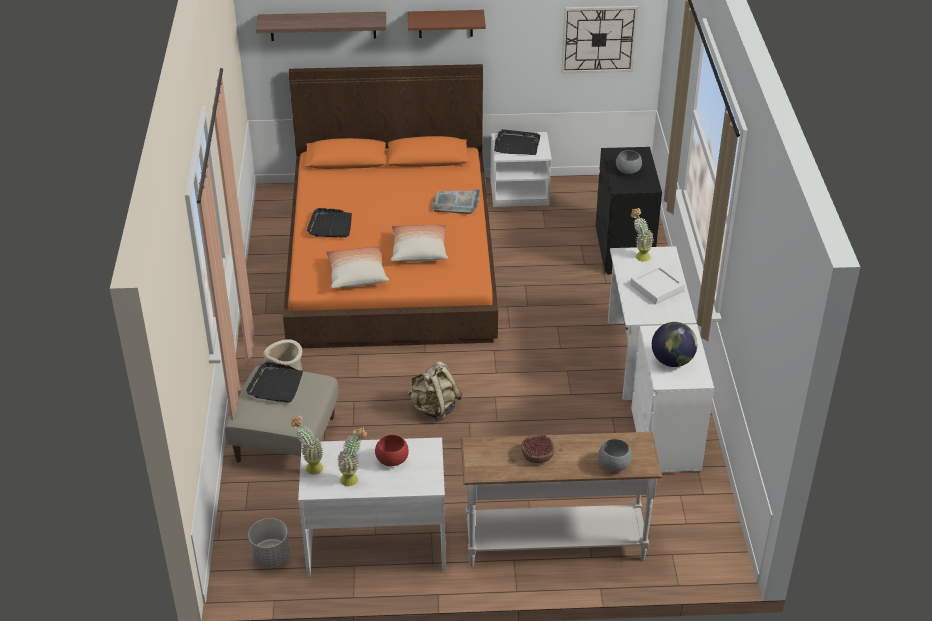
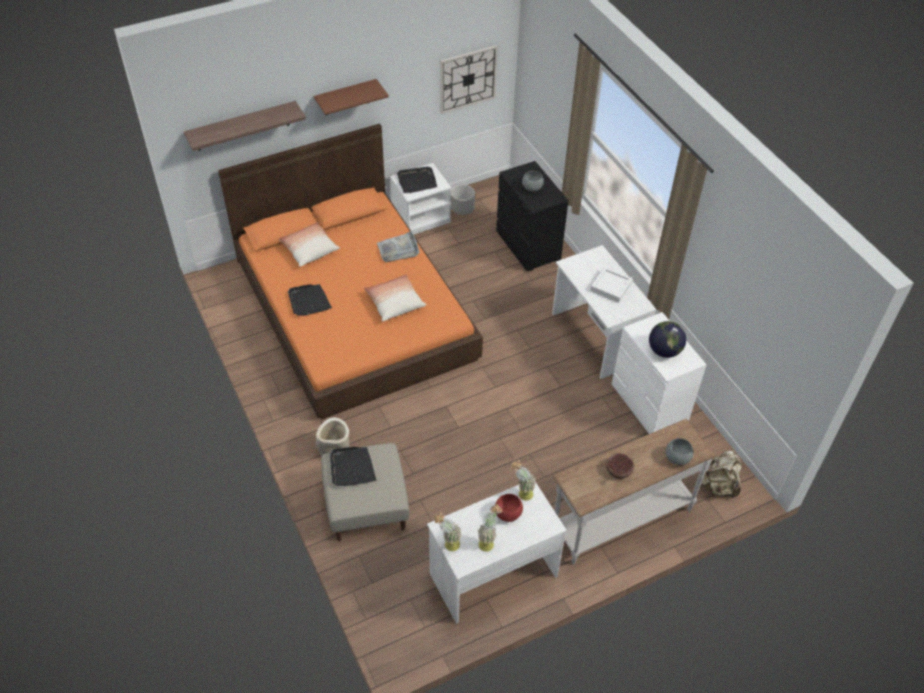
camera: 25 degrees left, 10 degrees up
grey planter [248,518,290,568] -> grey planter moved to [451,185,475,215]
pillow [326,246,389,288] -> pillow moved to [279,222,340,267]
beige backpack [408,361,462,422] -> beige backpack moved to [702,451,742,498]
potted plant [631,208,654,262] -> potted plant moved to [512,460,536,501]

